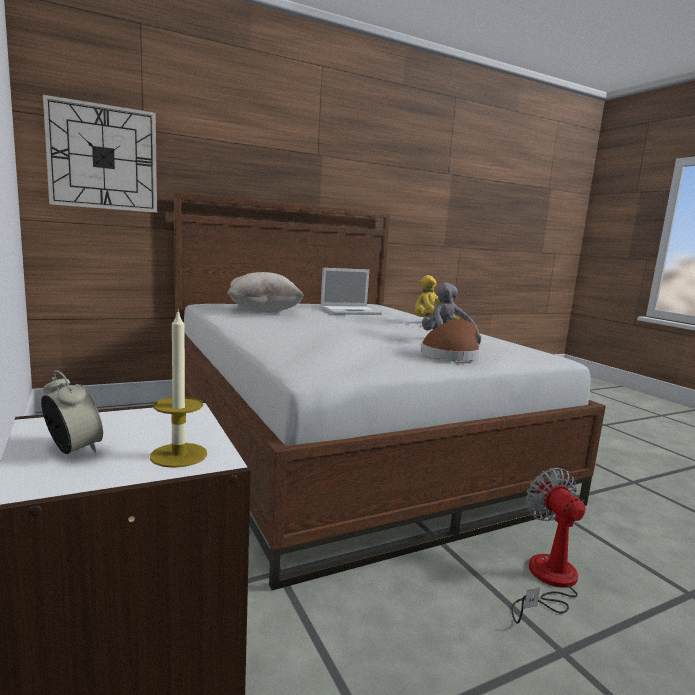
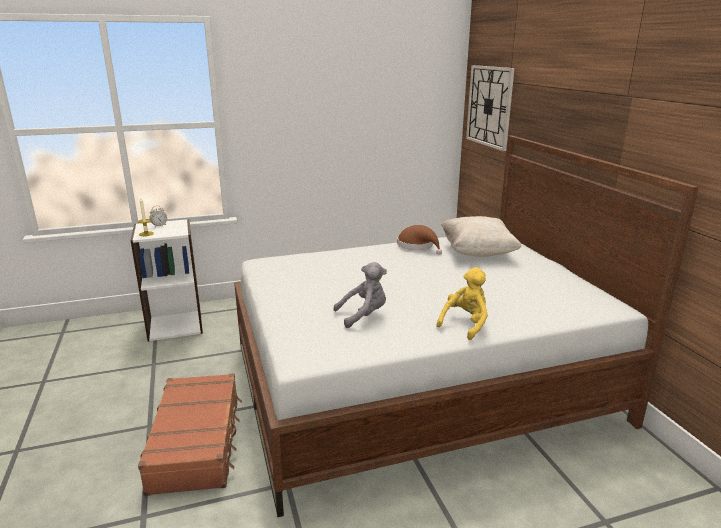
camera: 100 degrees right, 10 degrees up
laptop [321,268,382,315] -> none
brown hat [421,320,480,361] -> brown hat moved to [397,225,442,255]
fan [511,468,585,624] -> brown suitcase [138,373,242,496]

